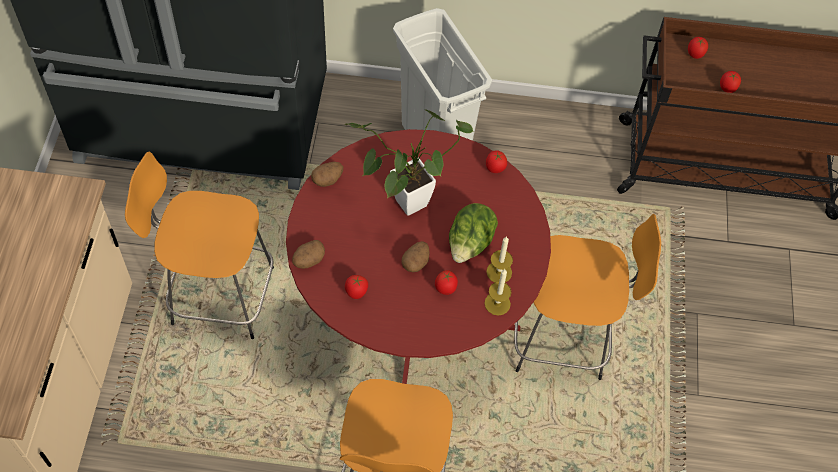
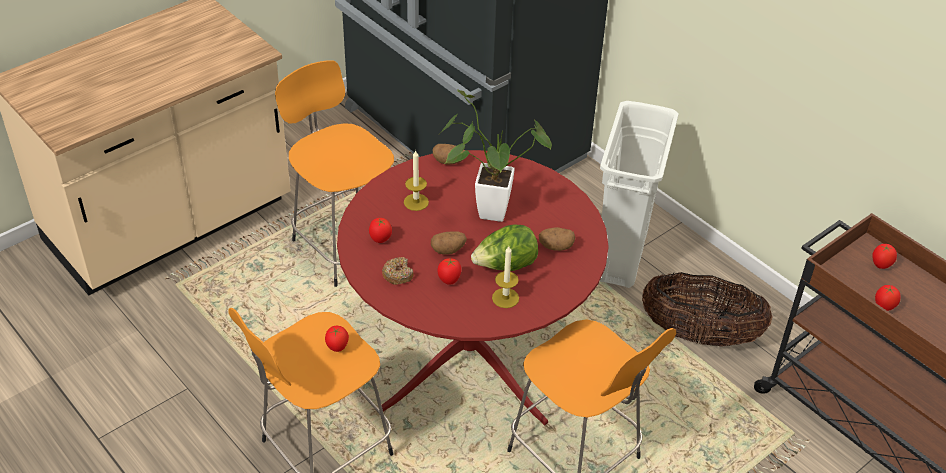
camera: 45 degrees right, 15 degrees down
potato [292,240,325,269] -> potato moved to [538,227,575,251]
candle [484,269,511,316] -> candle moved to [404,150,429,211]
tomato [486,150,507,173] -> tomato moved to [325,326,349,352]
none -> donut [382,257,414,285]
none -> basket [642,272,773,347]

